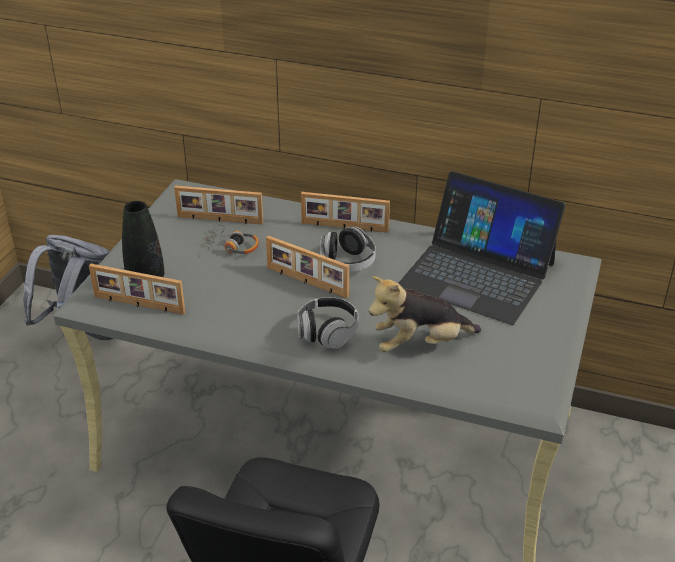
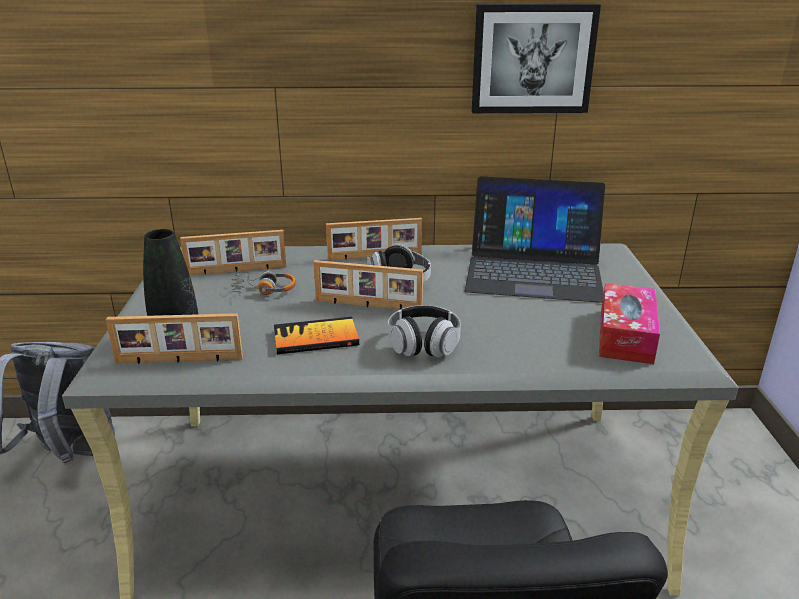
camera: 20 degrees left, 10 degrees down
plush toy [369,276,481,352] -> none
none -> book [274,317,359,354]
none -> picture [472,4,601,113]
none -> tissue box [599,283,660,364]

